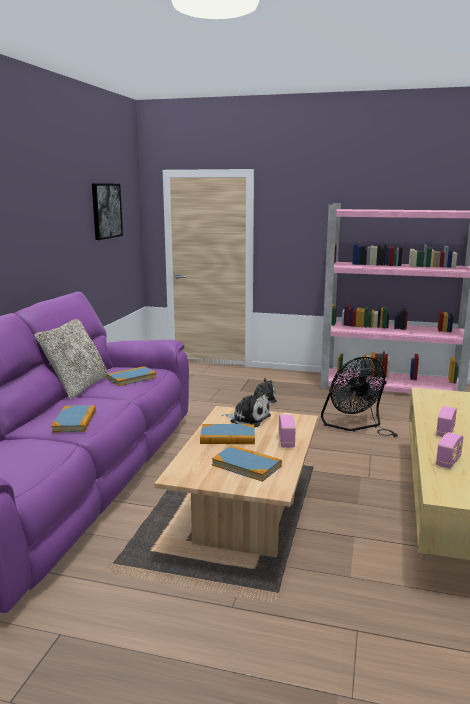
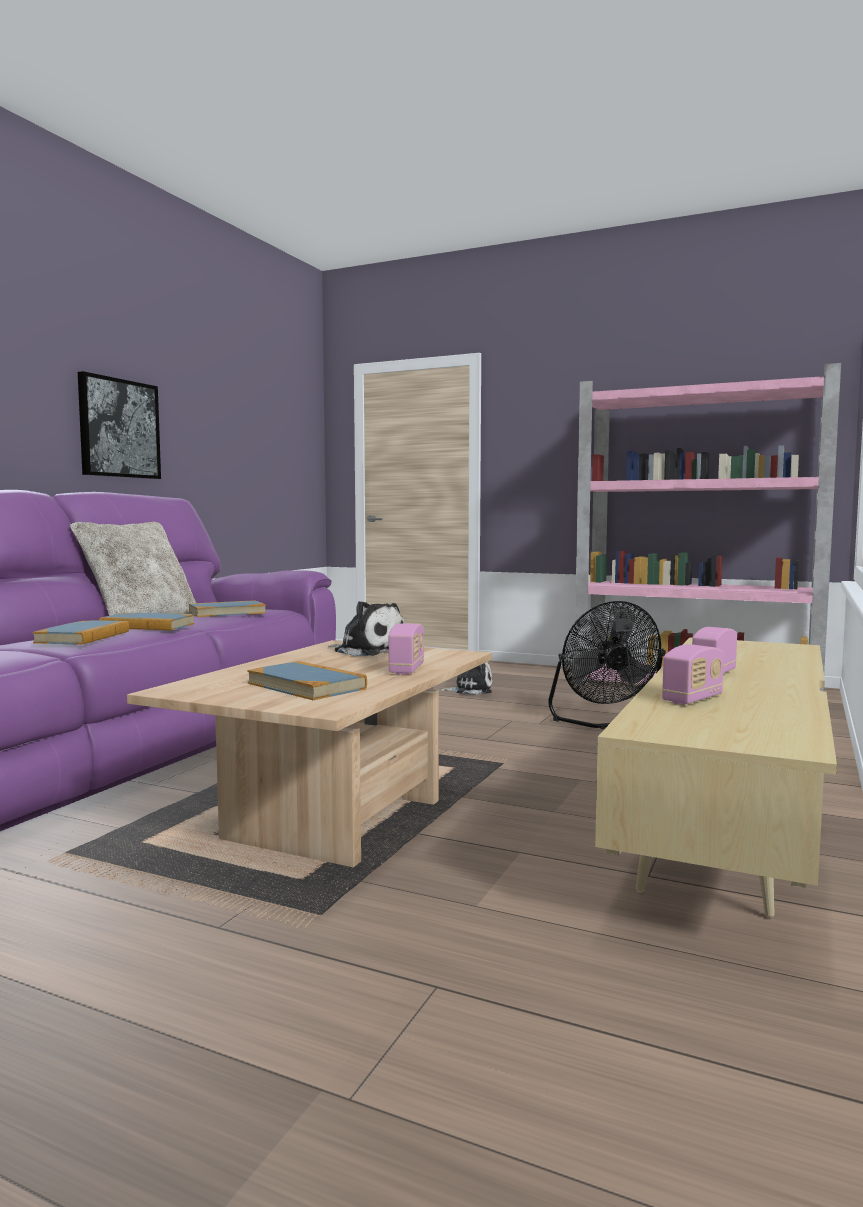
camera: 10 degrees right, 10 degrees down
picture [92,183,123,240] -> picture moved to [78,371,161,479]
book [200,424,255,444] -> book moved to [99,613,194,630]

